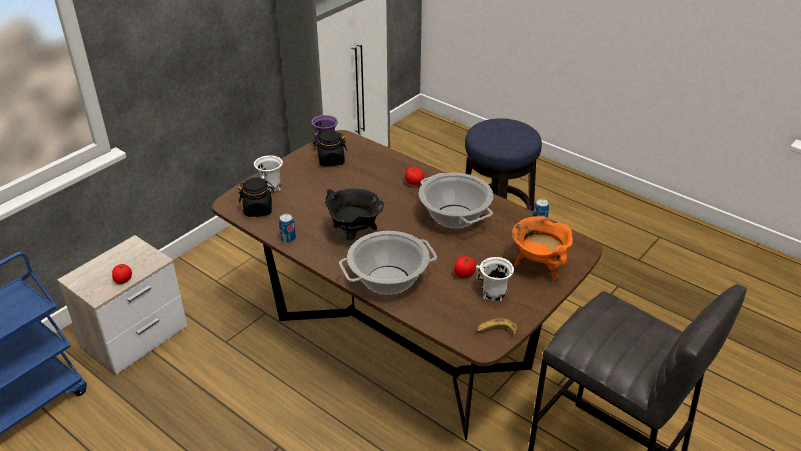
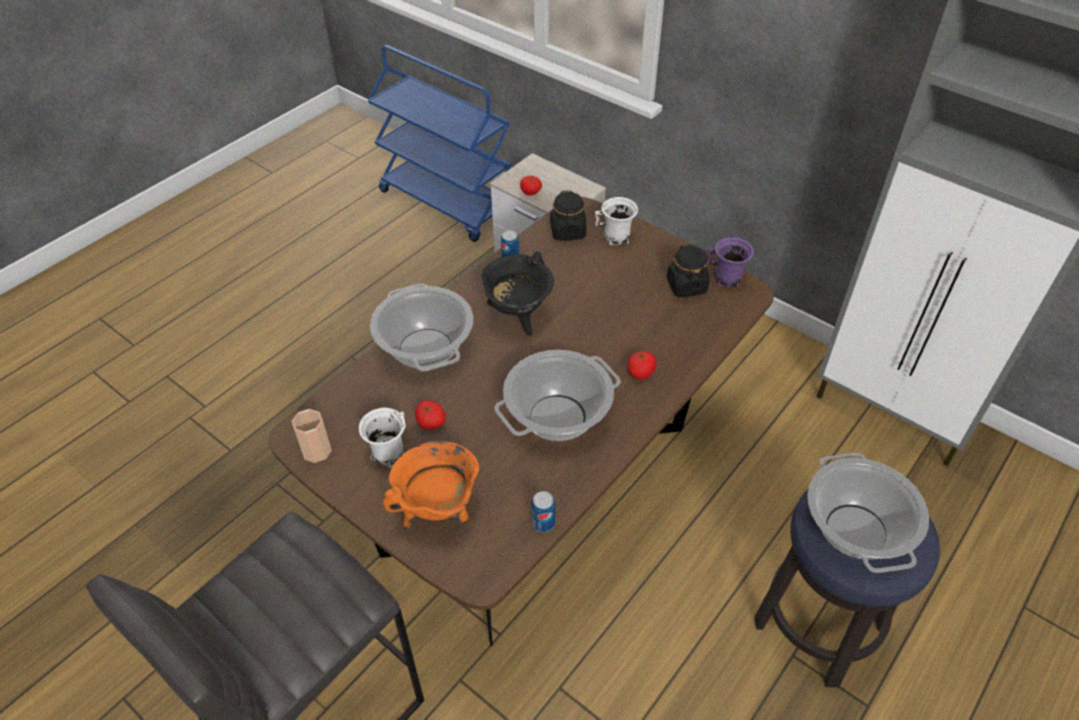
camera: 90 degrees right, 10 degrees up
banana [477,318,518,337] -> cup [292,409,332,463]
none -> cooking pot [808,453,929,573]

